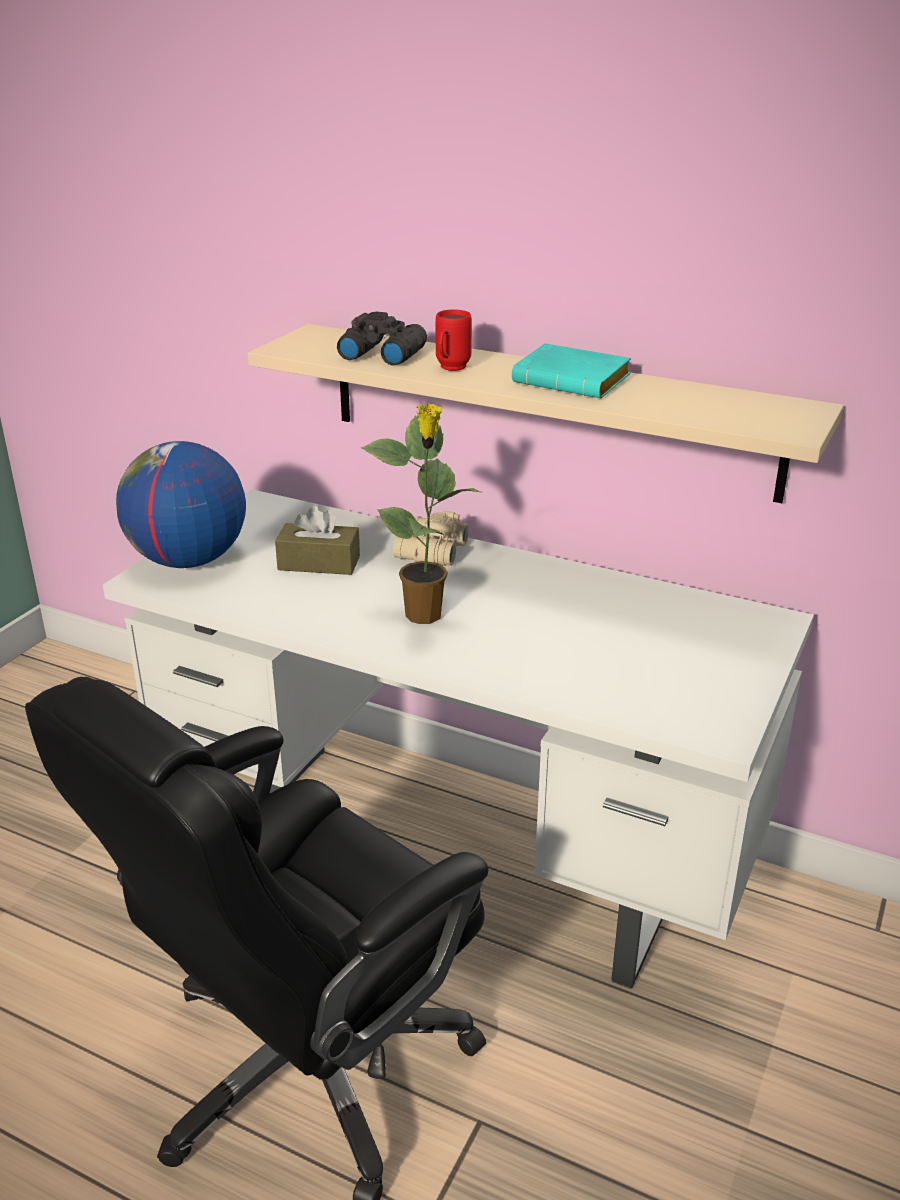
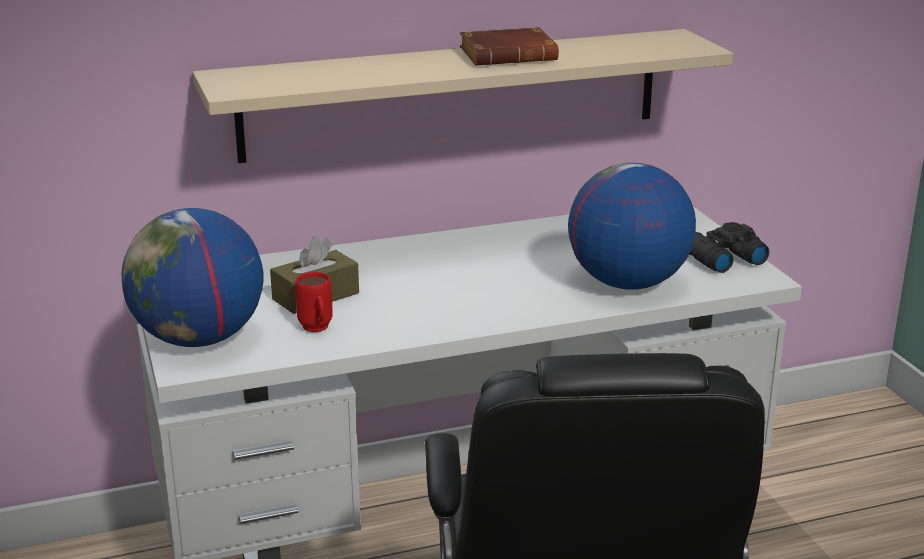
camera: 45 degrees left, 5 degrees down
black binoculars [337,312,427,366] -> black binoculars moved to [689,222,769,273]
potted plant [361,403,481,624] -> none
beige binoculars [393,511,469,566] -> none
red mug [436,309,472,371] -> red mug moved to [295,272,333,332]
turquoise book [512,343,631,398] -> brown book [460,27,559,65]
none -> globe [568,163,696,290]

